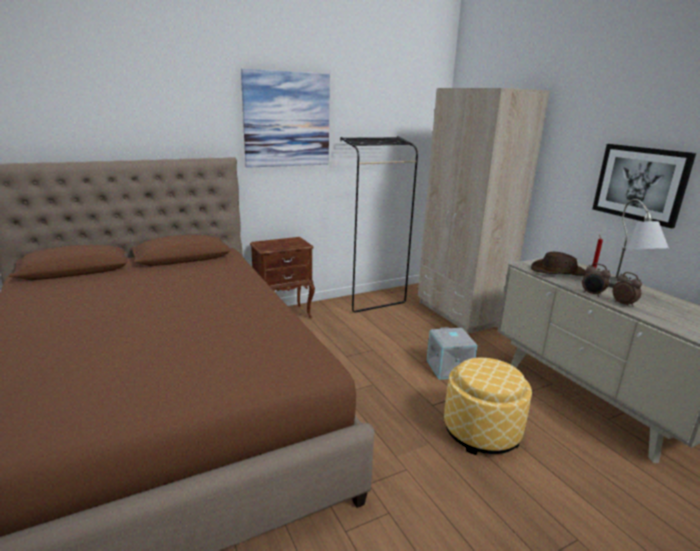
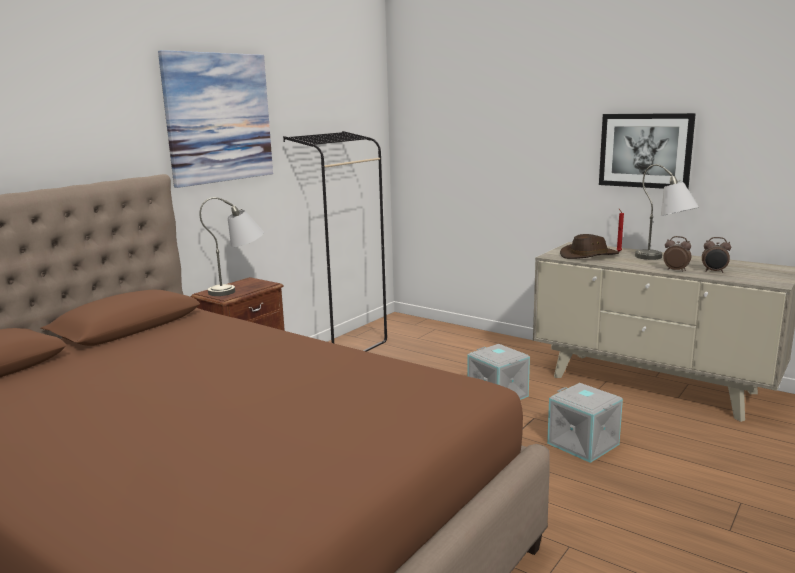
camera: 25 degrees left, 5 degrees down
beige wardrobe [418,88,550,334] -> none
ottoman [444,357,532,455] -> grey storage box [547,383,623,463]
alarm clock [582,263,611,297] -> alarm clock moved to [702,237,731,273]
none -> grey table lamp [200,197,264,296]

